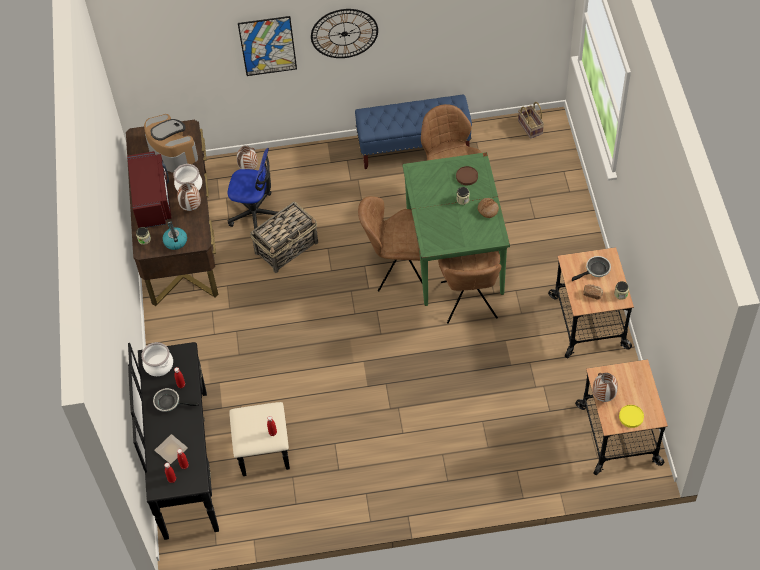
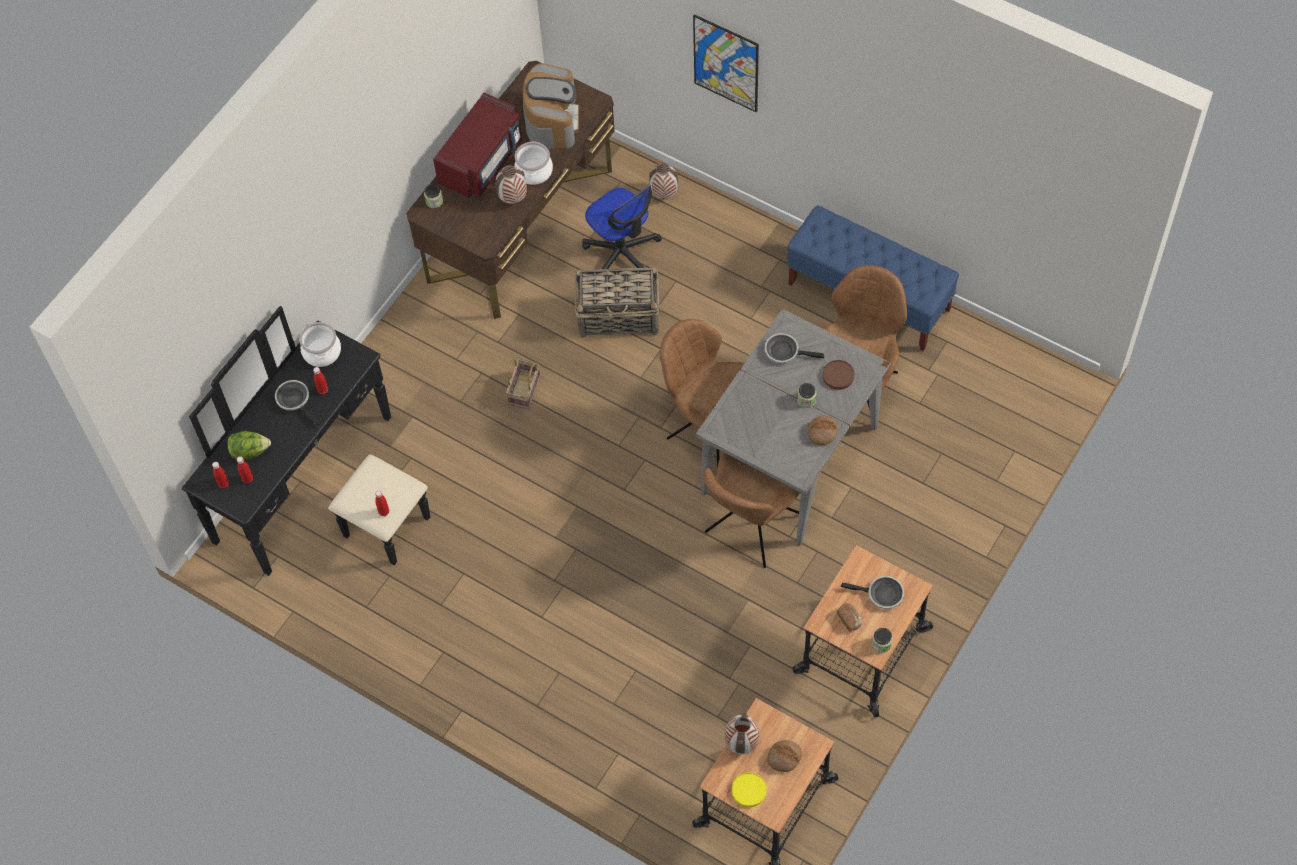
camera: 40 degrees right, 5 degrees up
plate [154,434,188,464] -> lettuce [227,431,271,460]
kettle [162,222,187,250] -> none
wall clock [311,9,378,58] -> none
green dining table [402,152,510,306] -> grey dining table [695,309,891,546]
basket [518,102,544,139] -> basket moved to [506,358,540,409]
none -> frying pan [765,333,824,363]
none -> bread [767,740,802,772]

